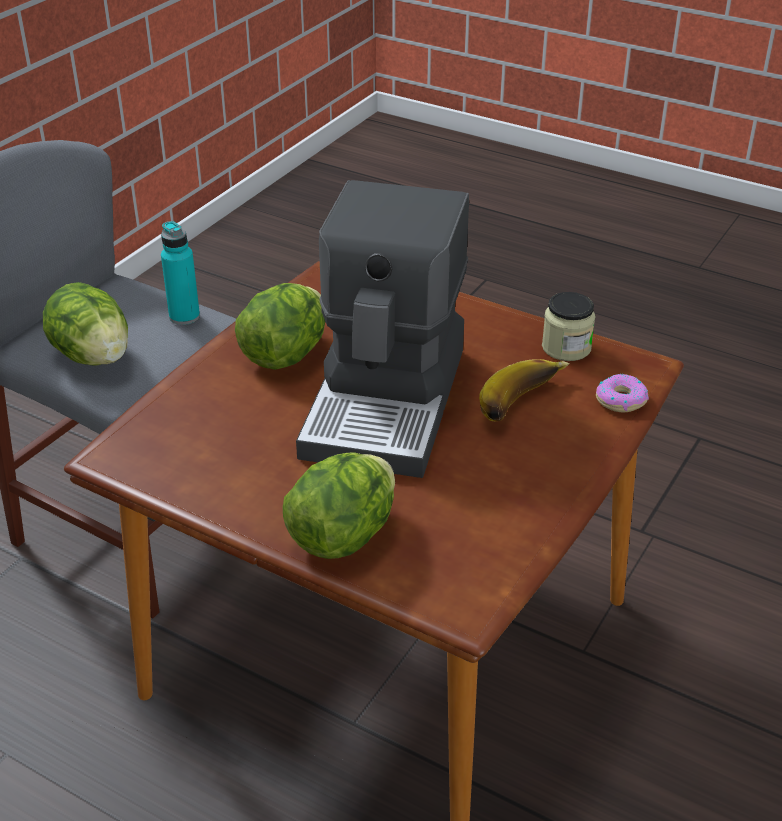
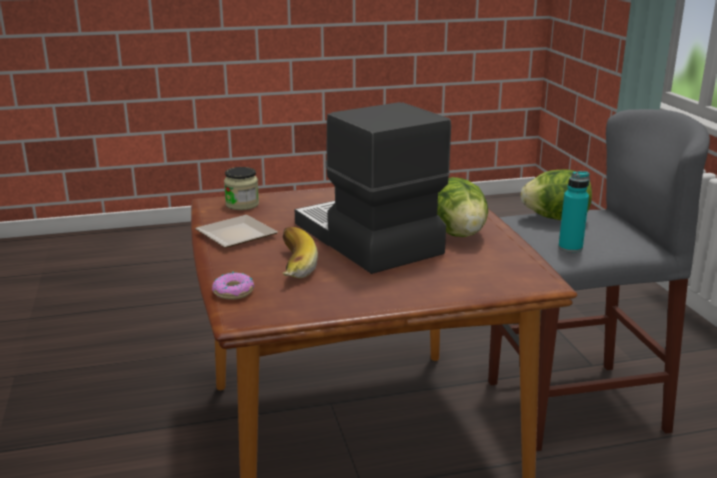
camera: 135 degrees right, 15 degrees down
lettuce [283,452,395,559] -> none
jar [542,292,595,361] -> jar moved to [224,167,259,210]
none -> plate [195,215,278,248]

